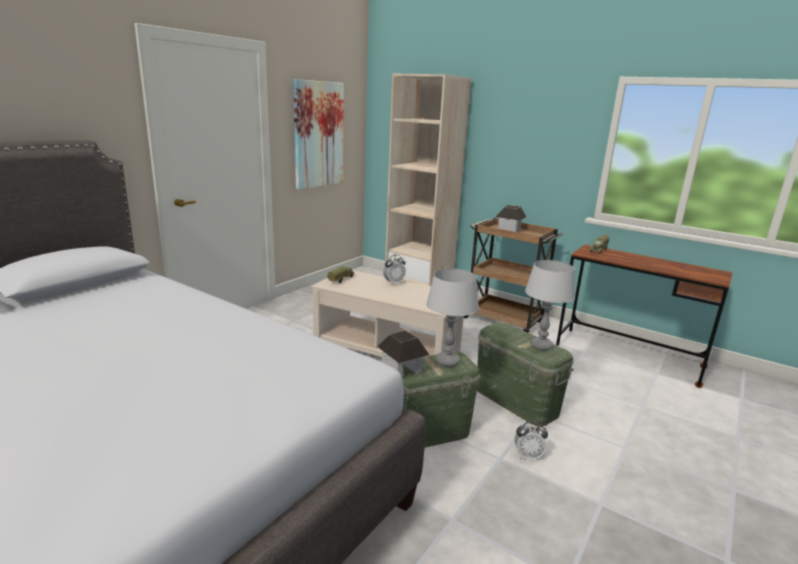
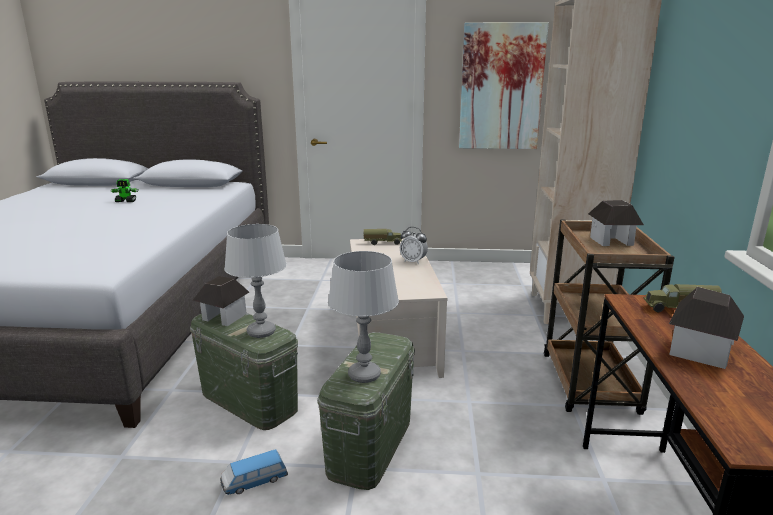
camera: 60 degrees right, 0 degrees up
alarm clock [515,422,548,460] -> toy car [220,449,288,495]
none -> toy robot [110,179,139,202]
none -> toy house [669,287,744,369]

